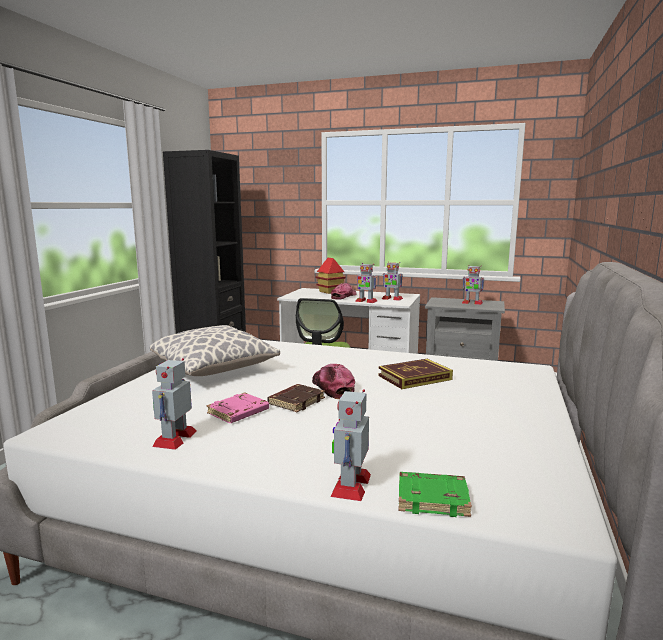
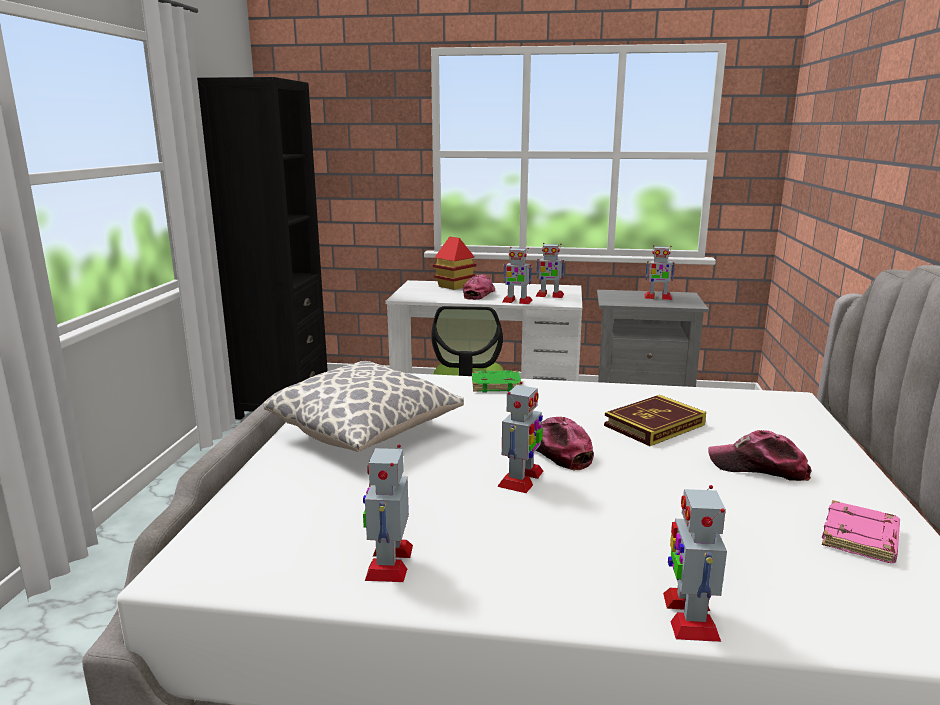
camera: 10 degrees left, 5 degrees up
pink book [206,392,269,423] -> pink book moved to [822,500,900,563]
brown book [268,384,325,412] -> toy robot [497,381,543,493]
green book [398,472,472,517] -> green book moved to [472,370,522,393]
none -> cap [708,430,811,481]

